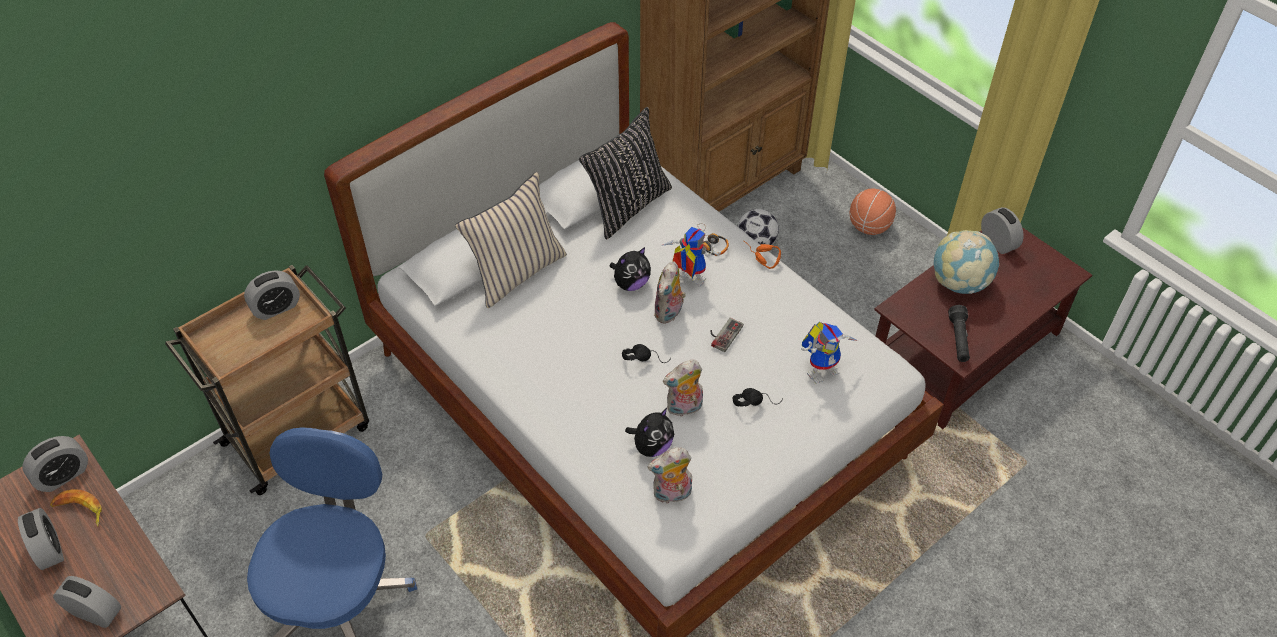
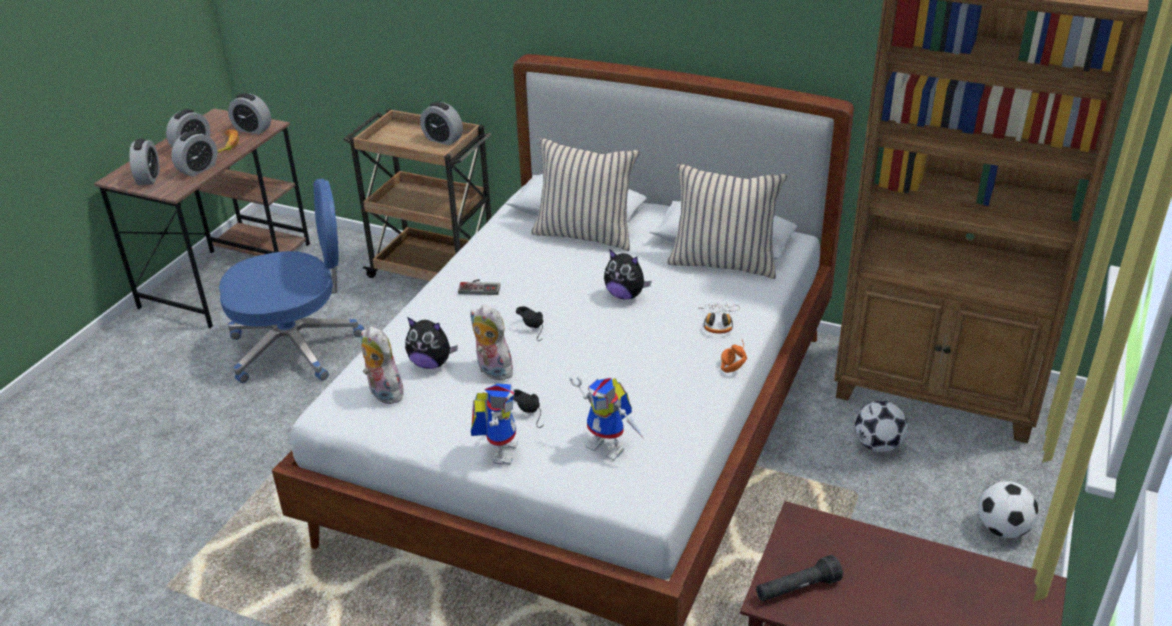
camera: 65 degrees right, 15 degrees down
black pillow [579,107,672,240] -> beige pillow [667,164,787,279]
plush toy [654,261,688,324] -> none
toy robot [661,227,721,287] -> toy robot moved to [471,383,518,465]
game controller [711,318,743,352] -> game controller moved to [458,279,500,295]
basketball [849,189,896,235] -> football [978,481,1038,538]
globe [934,230,999,294] -> none
alarm clock [981,207,1024,254] -> alarm clock moved to [171,130,218,177]

